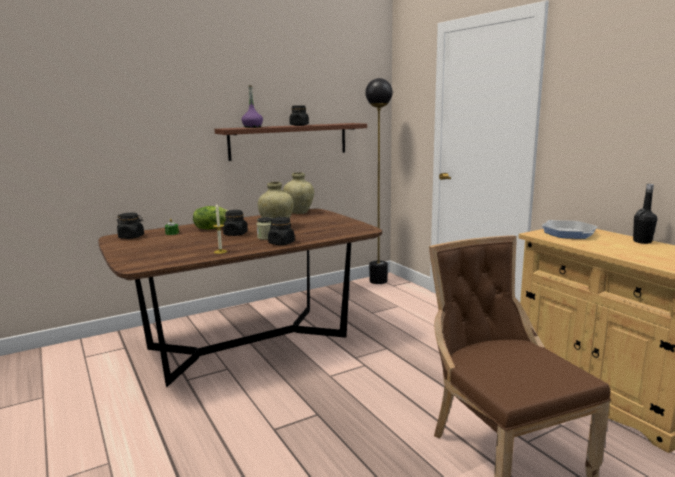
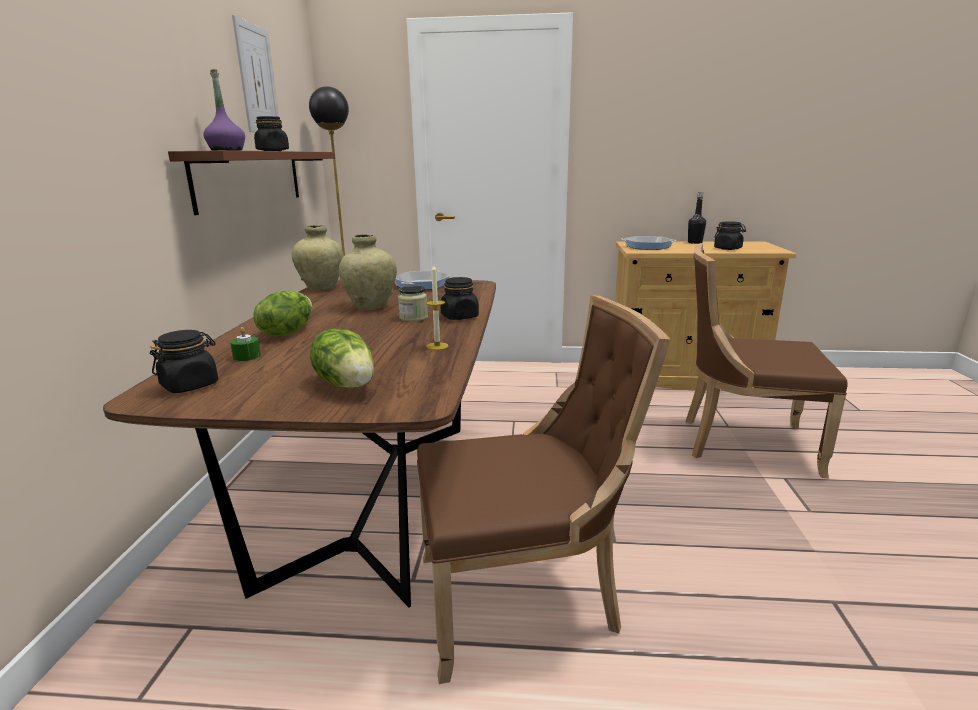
camera: 55 degrees left, 5 degrees up
black jar [223,210,248,236] -> black jar moved to [714,221,746,250]
none -> picture [232,15,279,132]
none -> lettuce [310,329,374,389]
none -> frying pan [395,270,451,290]
none -> brown chair [417,295,670,684]

